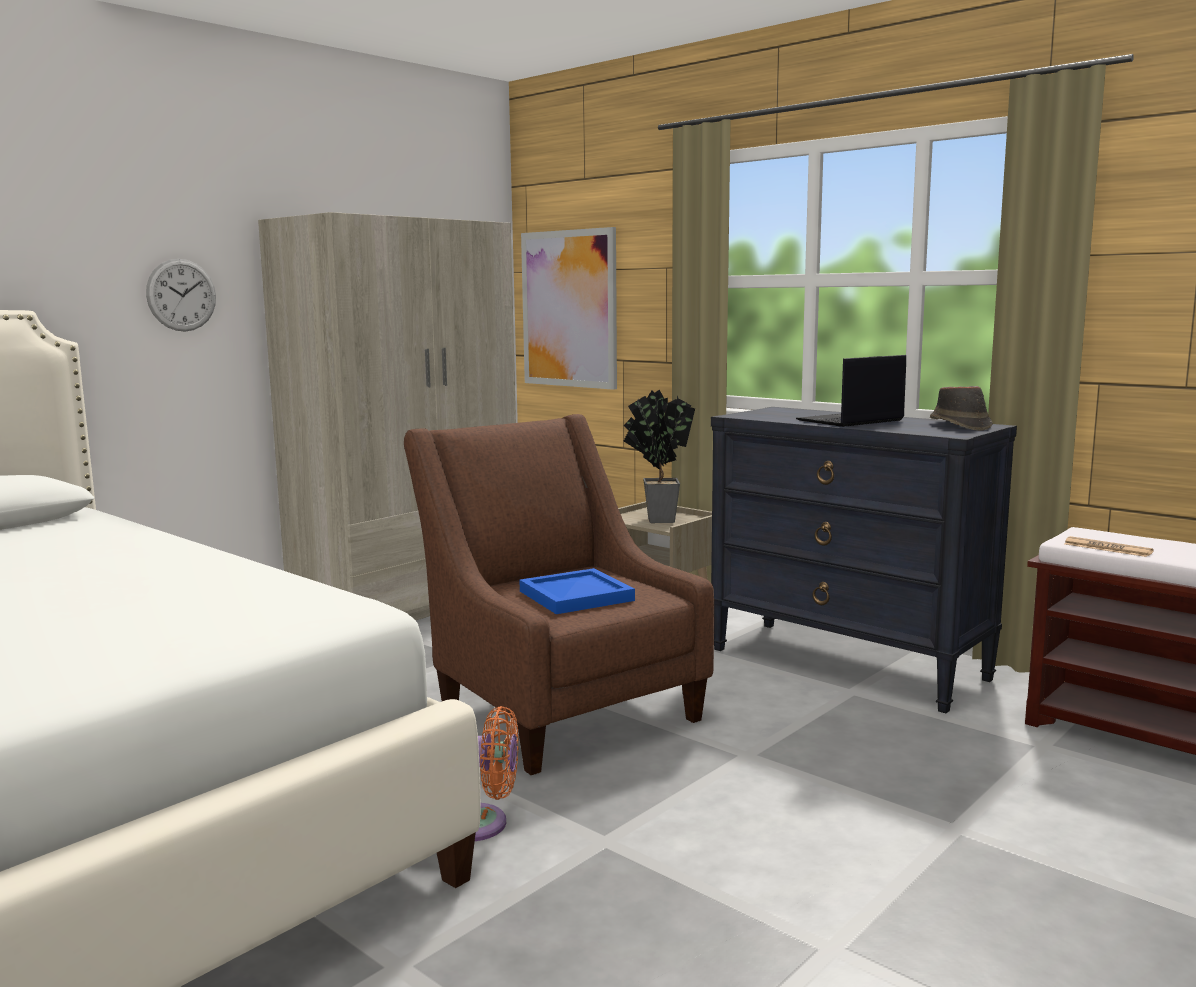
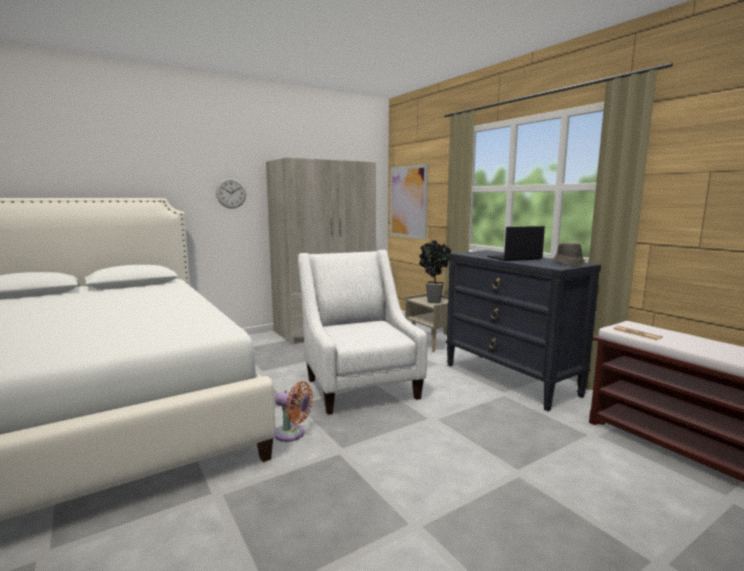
camera: 15 degrees right, 0 degrees up
brown armchair [404,414,714,775] -> white armchair [298,250,427,415]
blue tray [519,568,635,614] -> none

